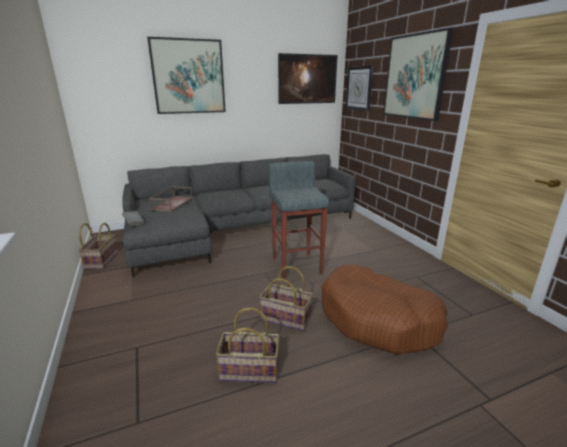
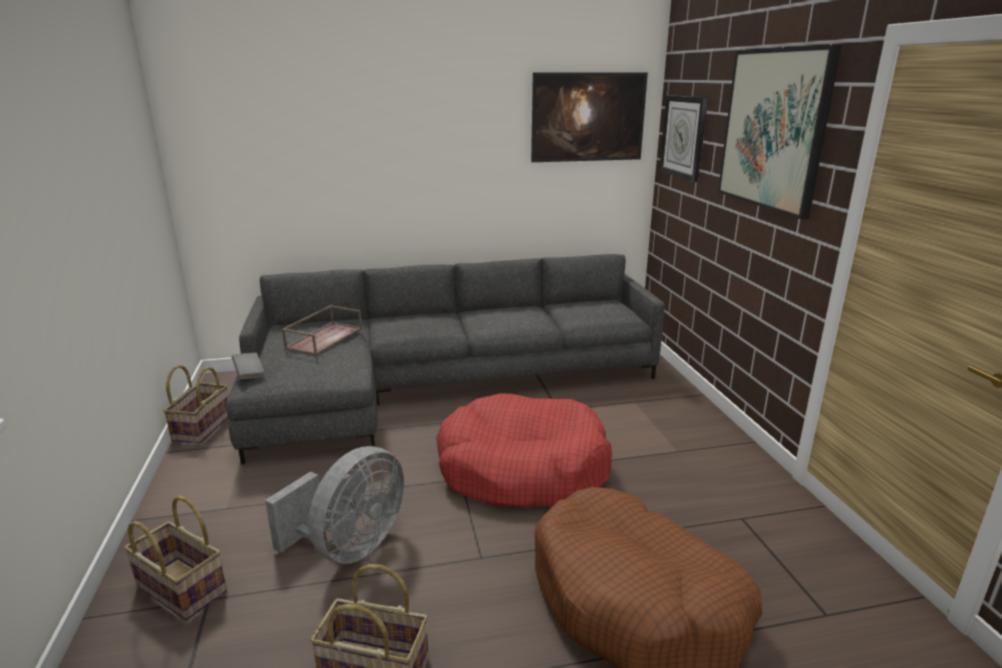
camera: 10 degrees right, 0 degrees up
picture [147,37,226,114] -> none
basket [259,266,313,331] -> basket moved to [124,496,227,621]
grey stool [269,161,329,279] -> red dog bed [436,394,612,508]
none -> grey fan [265,446,404,564]

